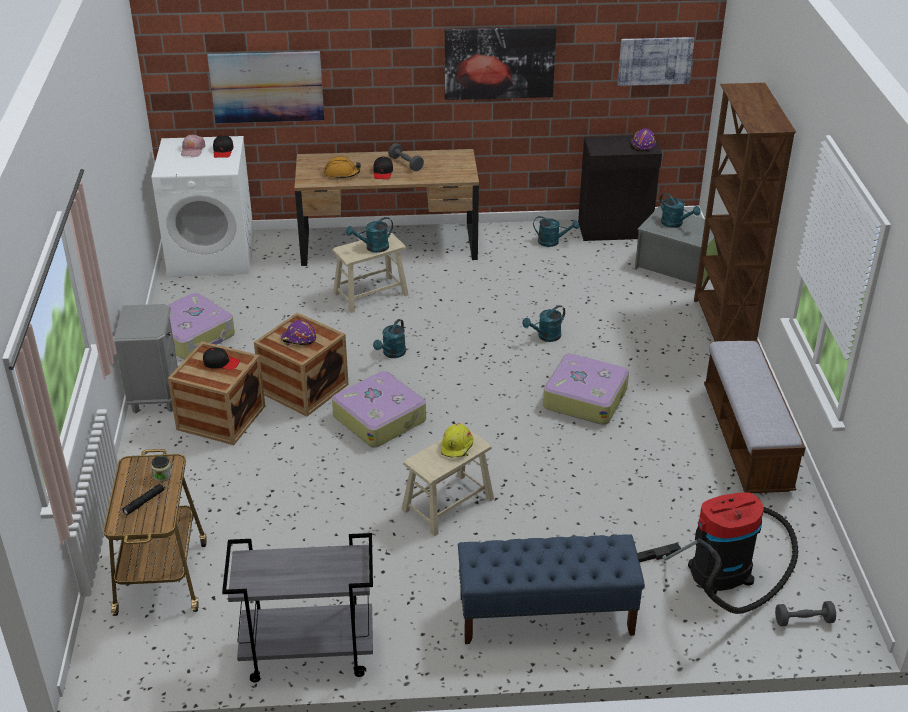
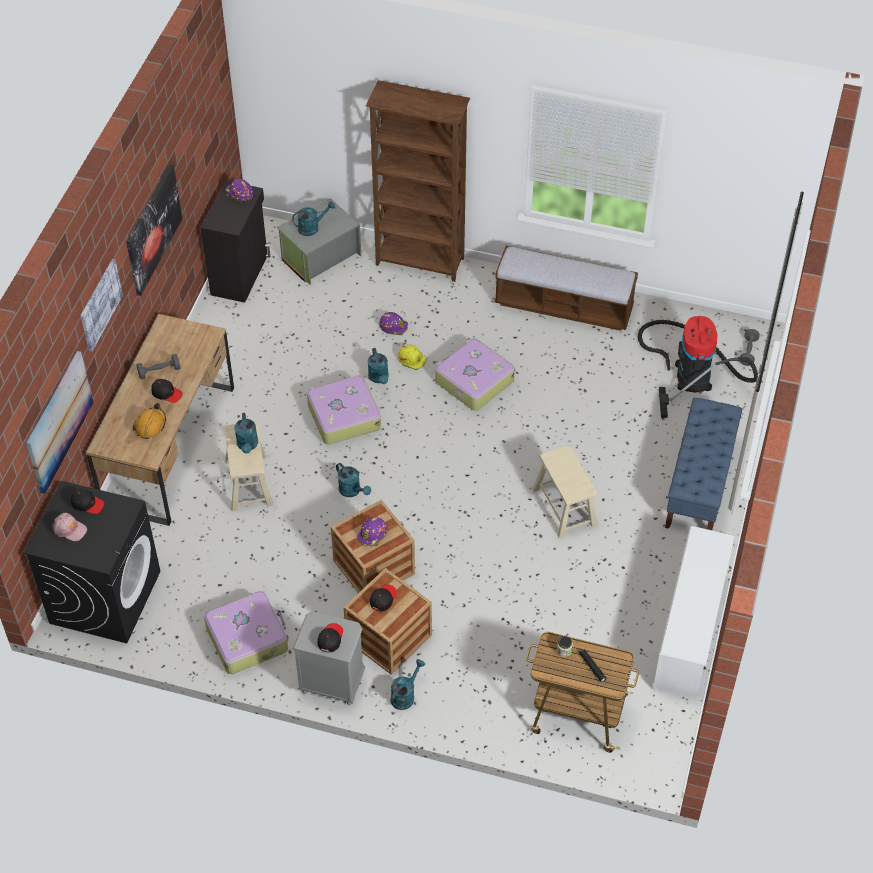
camera: 70 degrees left, 15 degrees up
white washing machine [152,136,254,277] -> black washing machine [24,481,161,643]
grey cart [222,533,373,682] -> white shoe rack [653,525,735,698]
suitcase [332,371,426,448] -> suitcase moved to [307,375,381,445]
yellow hard hat [441,423,473,458] -> yellow hard hat moved to [398,344,427,370]
turquoise watering can [533,216,579,247] -> turquoise watering can moved to [391,659,425,710]
picture [618,37,694,86] -> picture moved to [81,259,123,352]
none -> black cap [317,623,343,653]
none -> purple hard hat [379,312,408,335]

